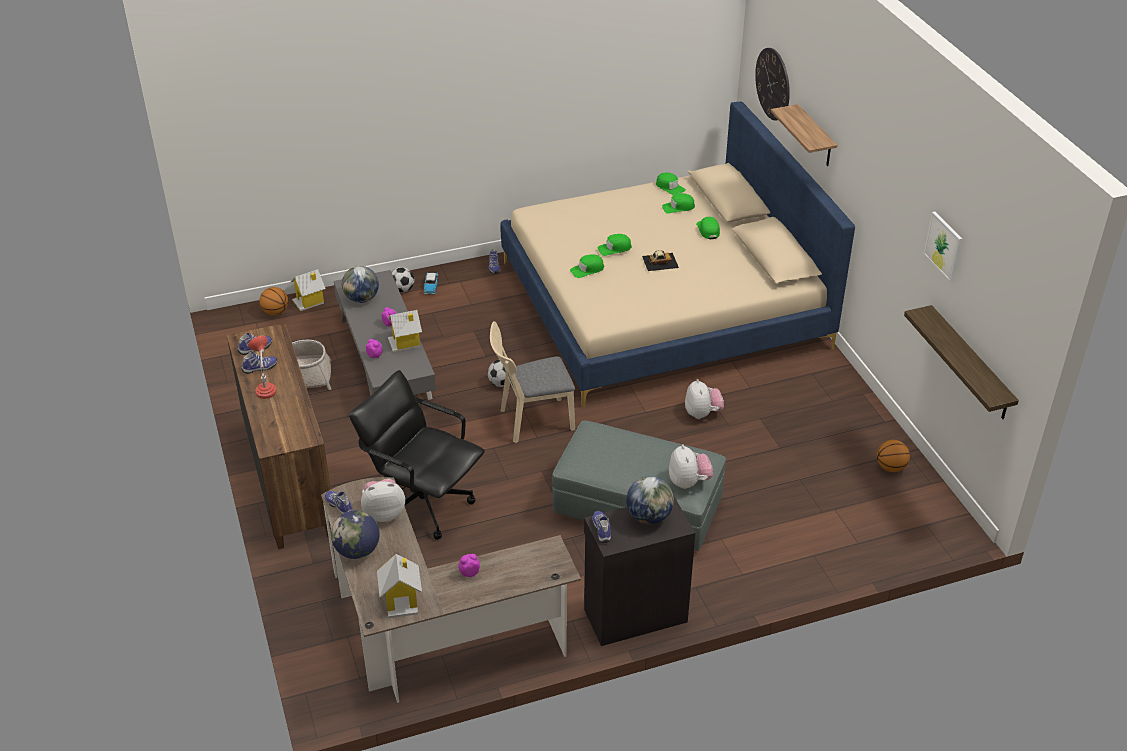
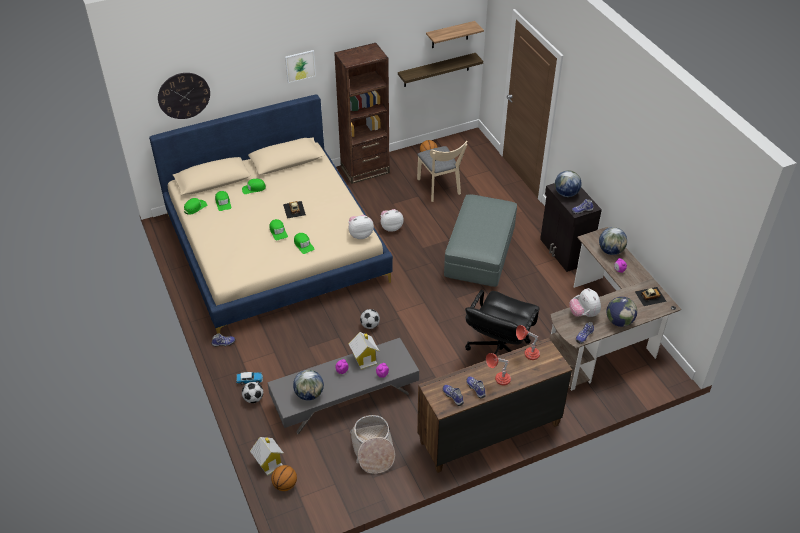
camera: 95 degrees left, 5 degrees up
toy house [377,554,422,618] -> toy car [635,287,667,306]
beige chair [490,321,575,443] -> beige chair moved to [417,141,468,202]
plush toy [669,444,713,489] -> plush toy moved to [348,215,374,239]
shelf [770,104,837,166] -> shelf moved to [426,21,484,48]
picture [924,212,962,282] -> picture moved to [285,50,316,83]
none -> brown bookcase [334,43,390,184]
none -> red table lamp [516,325,540,360]
none -> globe [599,227,627,255]

